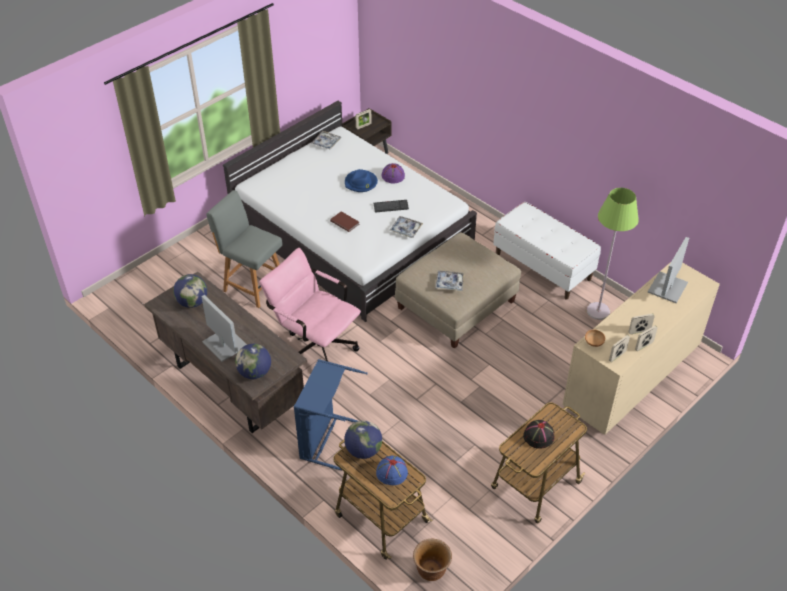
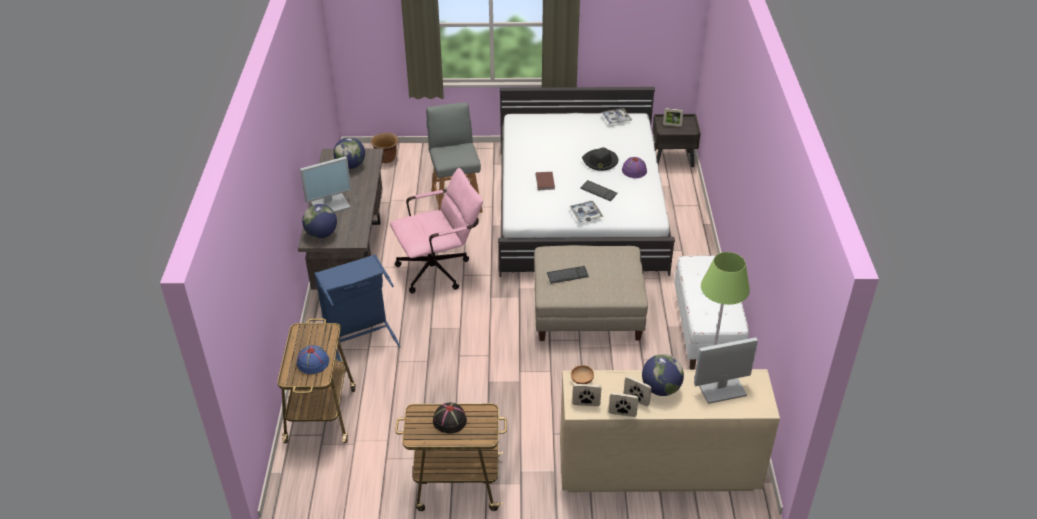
camera: 45 degrees right, 5 degrees down
monitor [201,295,247,362] -> monitor turned 60 degrees clockwise [300,156,351,213]
pink office chair [259,248,361,361] -> pink office chair turned 75 degrees clockwise [390,168,483,294]
globe [344,420,382,459] -> globe moved to [642,354,684,396]
blue hat [345,169,378,192] -> black hat [582,147,618,171]
brown planter [413,538,452,581] -> brown planter moved to [371,133,399,163]
tray [435,271,465,291] -> keyboard [547,266,589,284]

